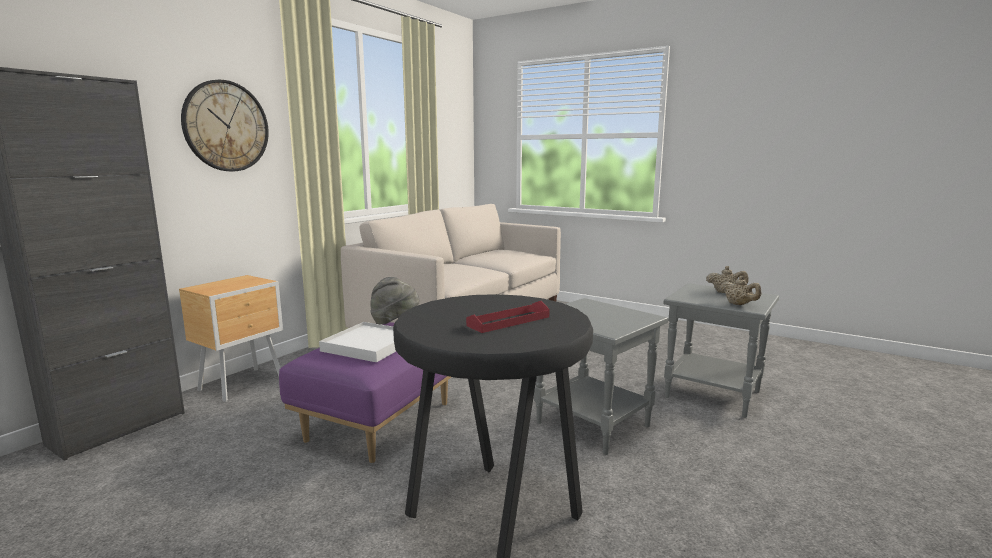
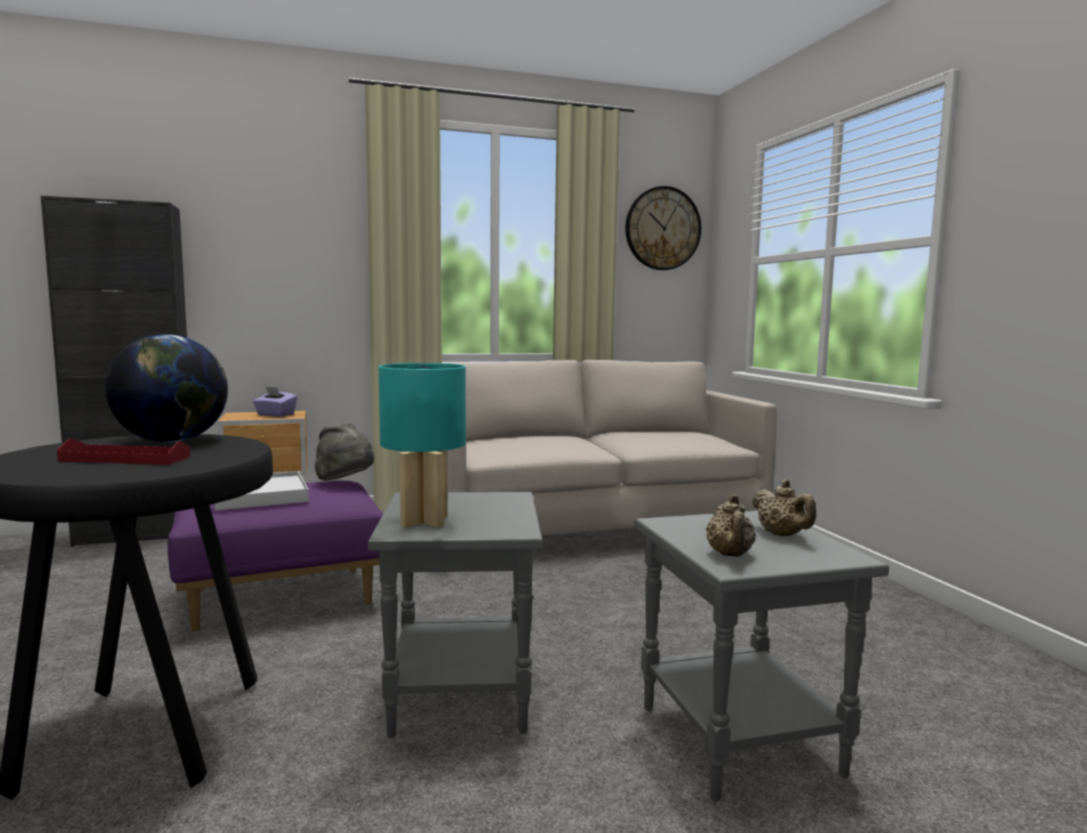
camera: 40 degrees right, 5 degrees down
wall clock [181,80,269,171] -> wall clock moved to [625,186,701,270]
none -> globe [105,334,228,442]
none -> purple tissue box [253,386,297,417]
none -> turquoise table lamp [379,363,466,528]

